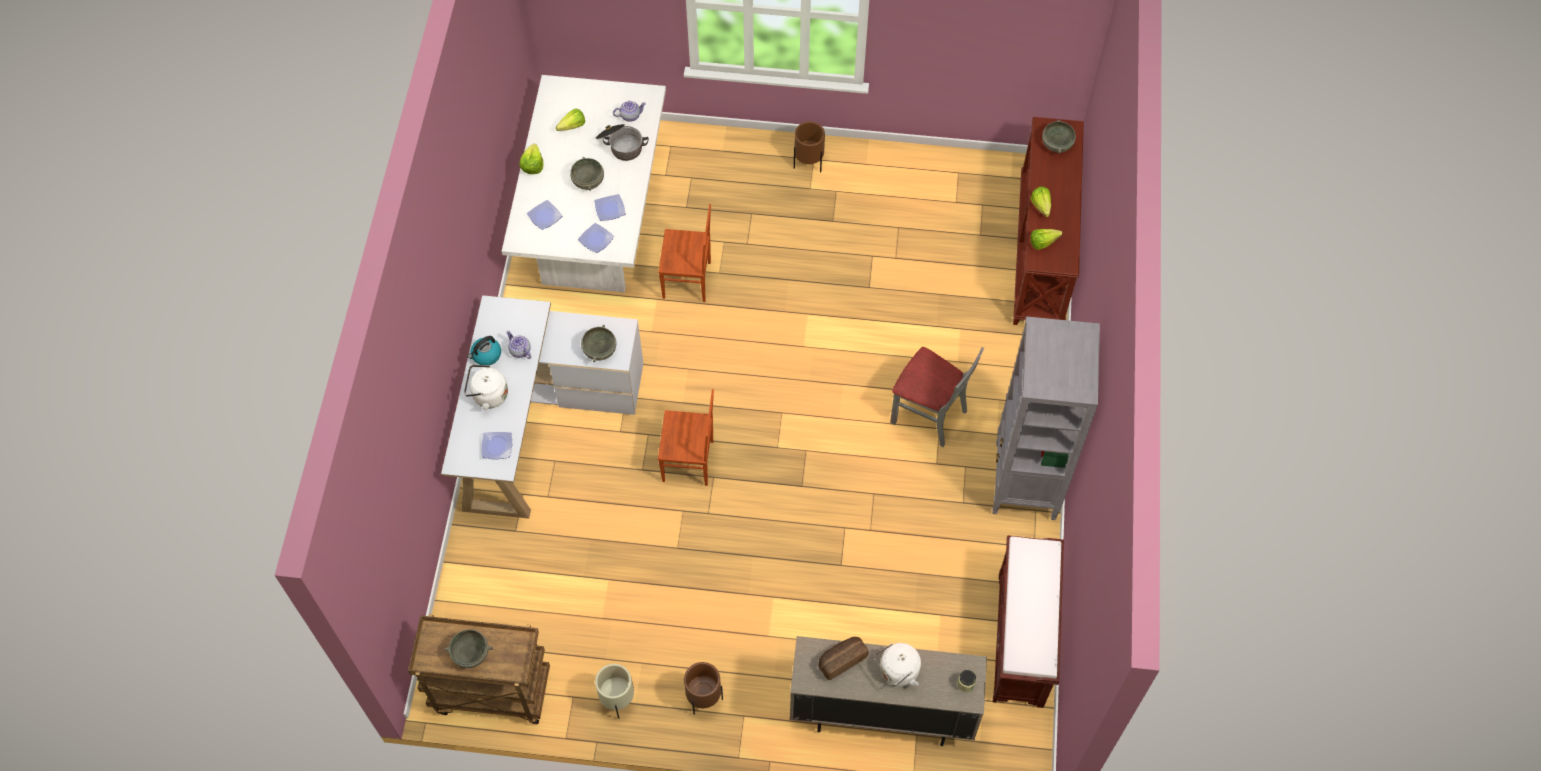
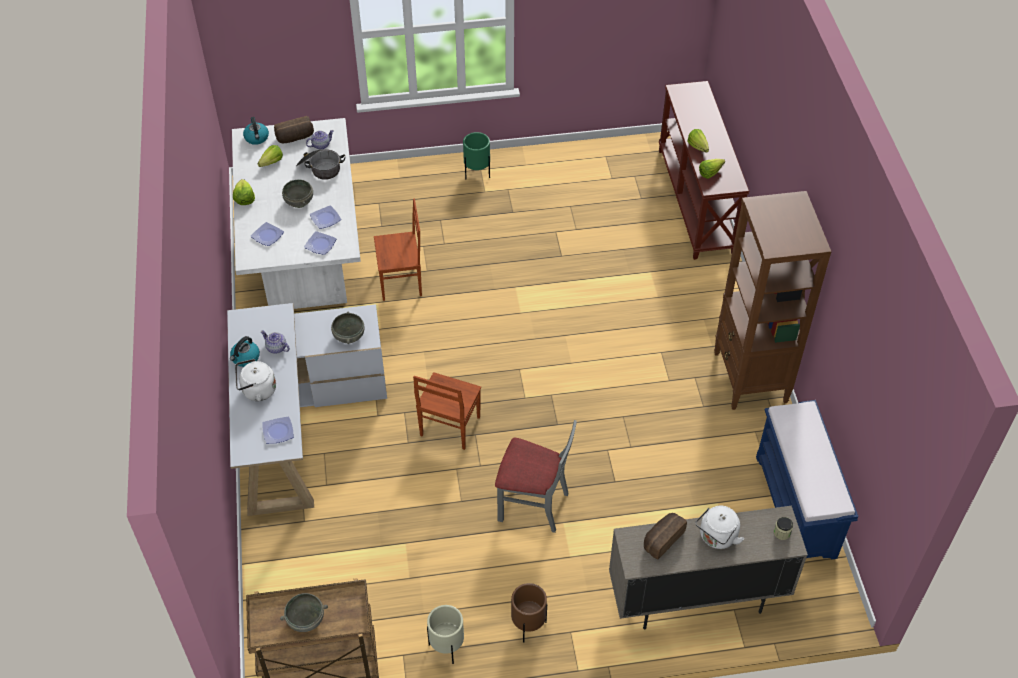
camera: 15 degrees left, 10 degrees down
brown chair [658,389,714,486] -> brown chair turned 120 degrees clockwise [413,372,481,450]
brown planter [794,122,825,173] -> green planter [463,132,490,179]
grey chair [890,347,984,447] -> grey chair moved to [495,420,577,533]
grey bookcase [992,316,1100,520] -> brown bookcase [714,191,832,410]
brown bench [993,535,1064,708] -> blue bench [756,400,859,560]
grey bowl [1042,120,1076,154] -> none
none -> kettle [243,117,269,145]
none -> bread [274,116,314,143]

